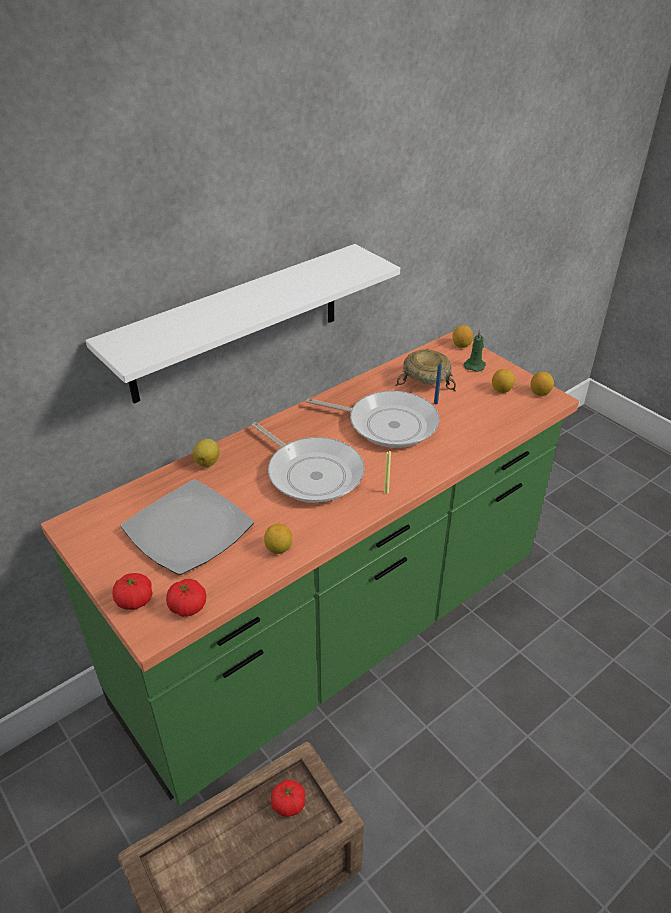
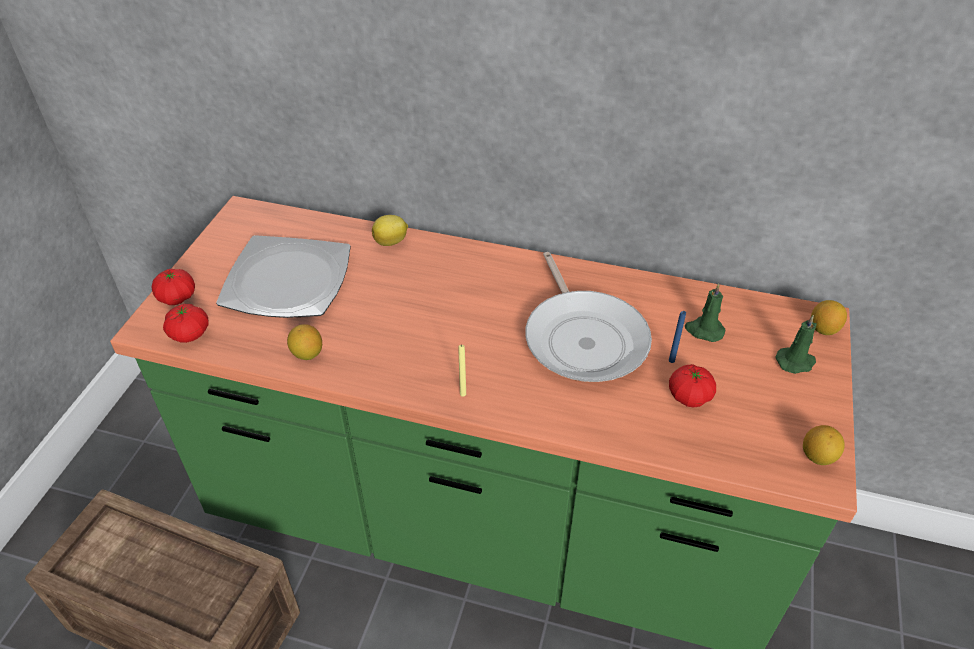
camera: 55 degrees right, 5 degrees up
white shelf [86,244,400,404] -> none
frying pan [252,422,365,503] -> none
tomato [271,780,306,817] -> tomato moved to [669,364,716,408]
beige bowl [395,349,456,392] -> green candle [685,283,725,342]
lemon [492,369,515,393] -> none

